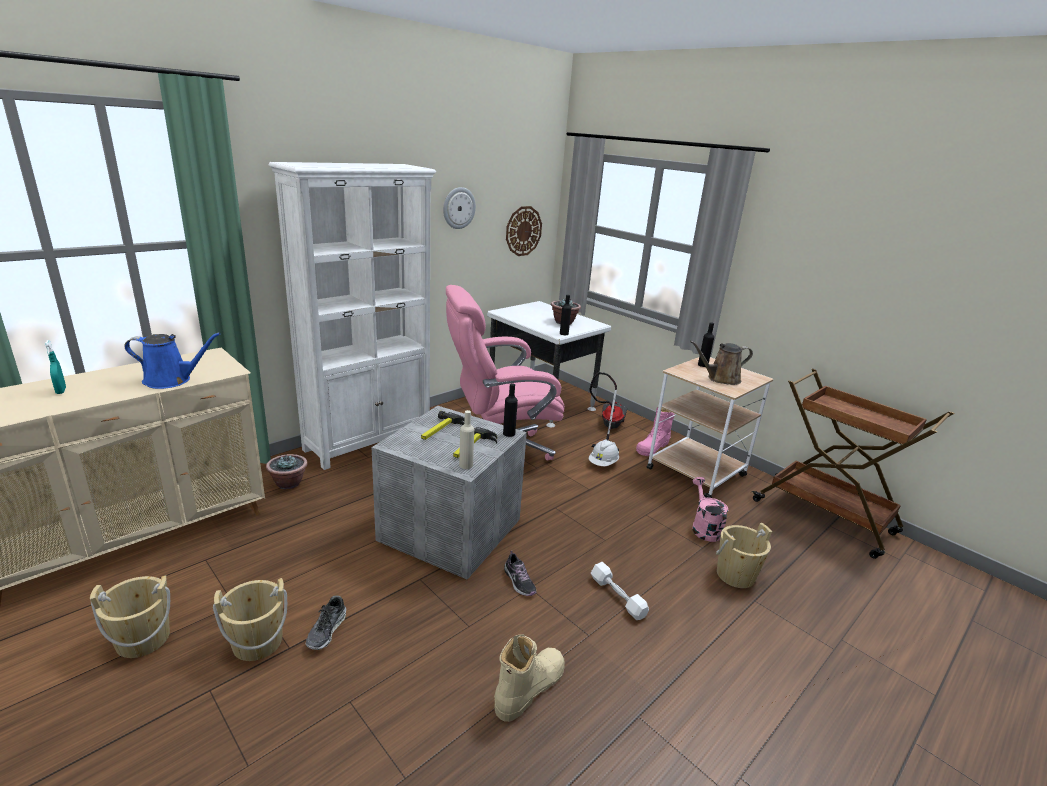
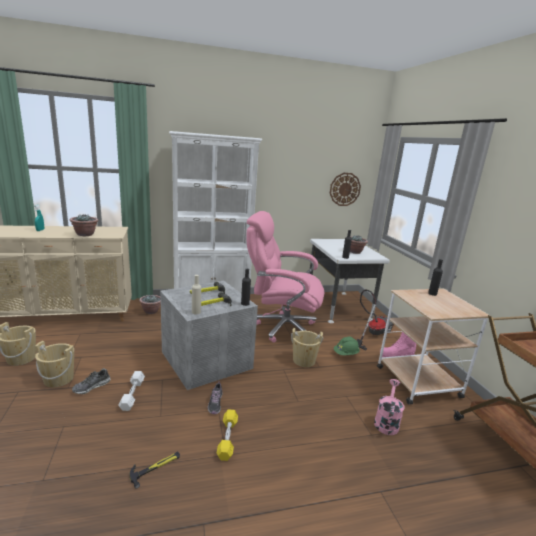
camera: 30 degrees right, 5 degrees down
blue watering can [124,333,221,389] -> potted plant [69,214,98,236]
wall clock [443,187,476,229] -> none
beige boot [494,634,565,722] -> hammer [129,451,180,489]
white hard hat [588,440,619,466] -> green hard hat [334,337,360,355]
white dumbbell [591,562,649,620] -> white dumbbell moved to [118,371,145,411]
brown watering can [690,340,753,385] -> none
beige bucket [716,523,772,588] -> beige bucket moved to [291,328,323,367]
none -> yellow dumbbell [217,409,238,461]

